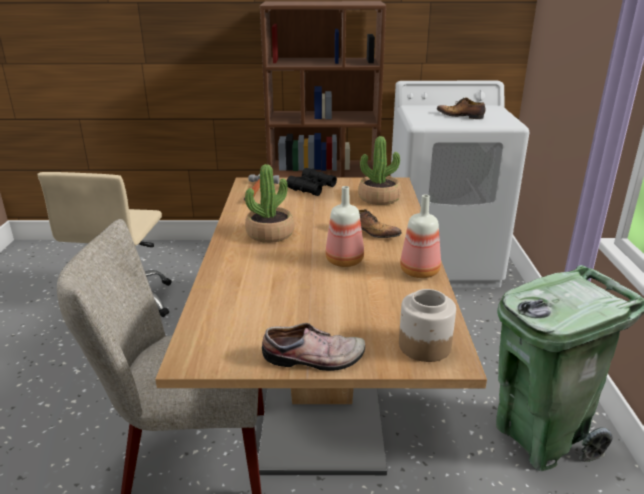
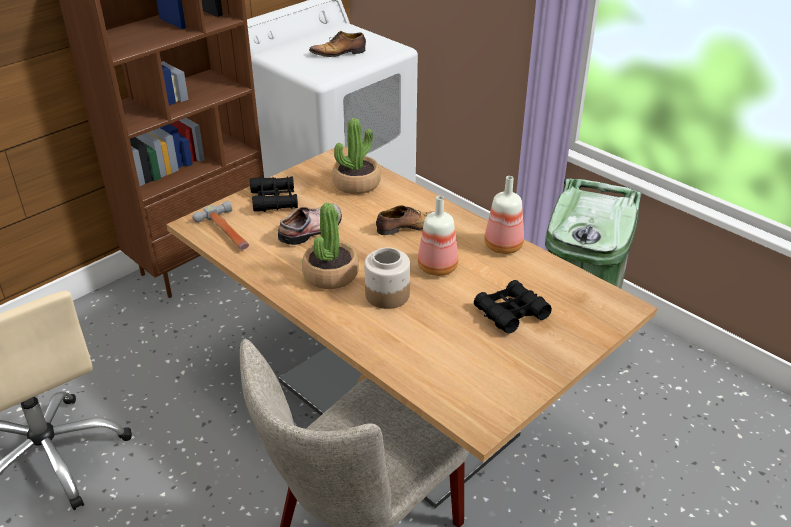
camera: 45 degrees left, 10 degrees up
shoe [262,323,365,371] -> shoe moved to [278,204,342,245]
jar [399,289,456,362] -> jar moved to [364,247,410,309]
none -> black binoculars [474,280,552,334]

